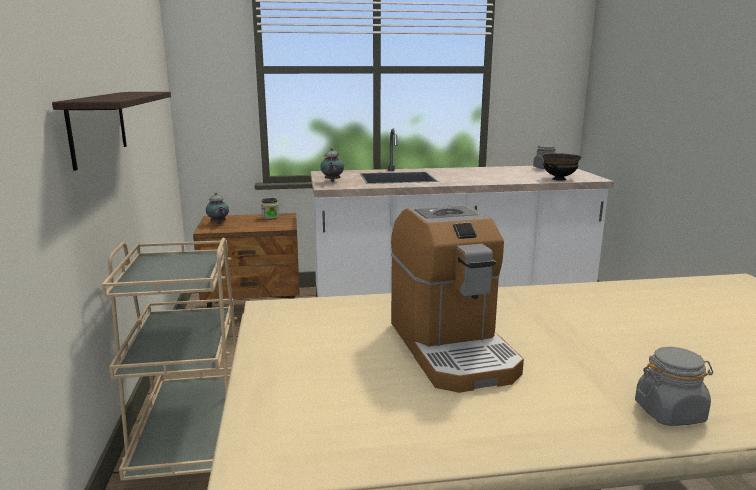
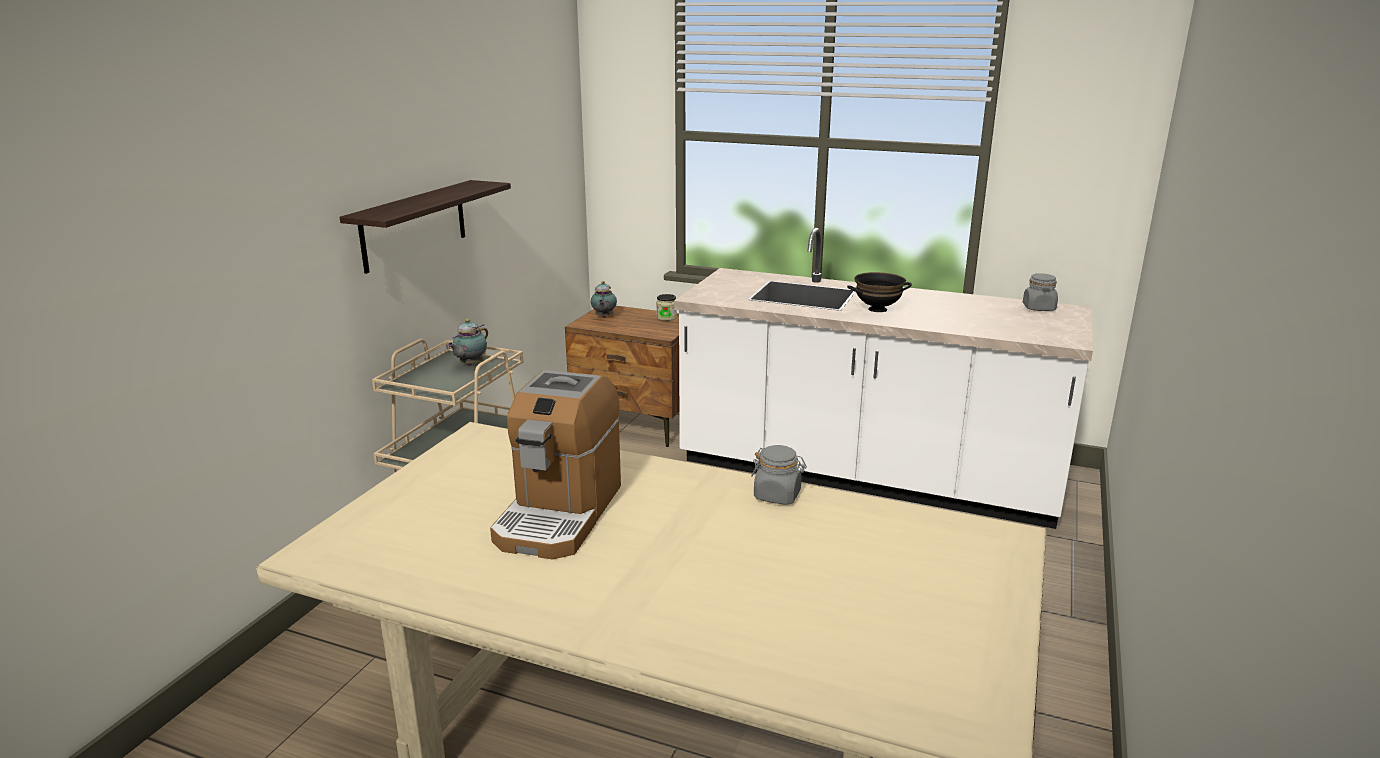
camera: 30 degrees right, 5 degrees up
teapot [320,148,344,182] -> teapot moved to [447,319,488,366]
black bowl [542,153,581,181] -> black bowl moved to [847,272,912,312]
grey jar [635,347,713,426] -> grey jar moved to [751,445,807,505]

